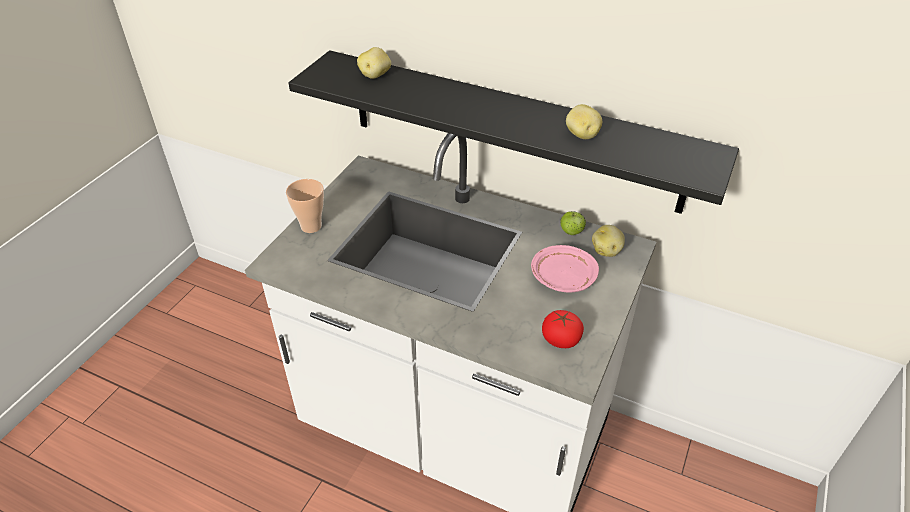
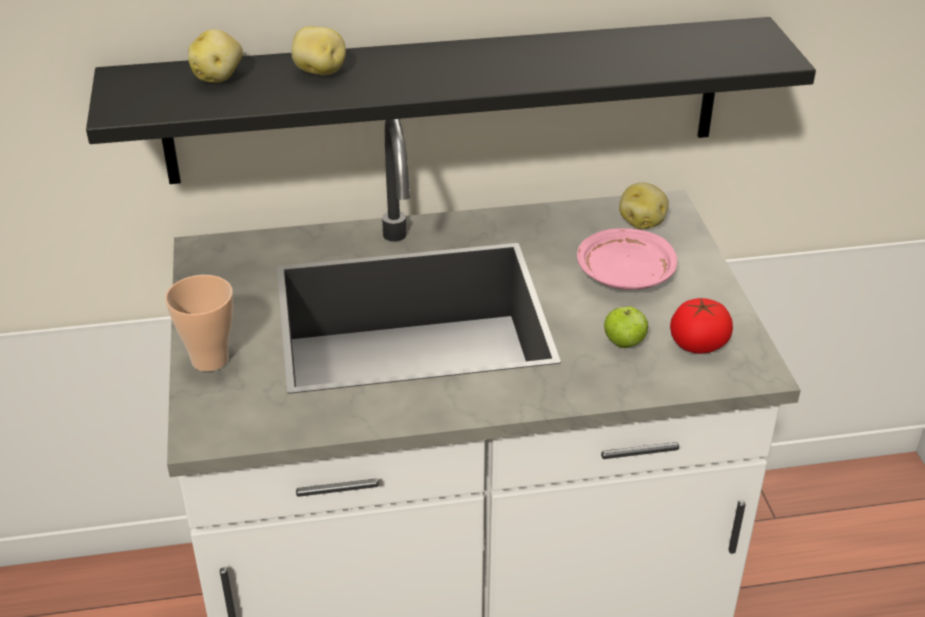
camera: 35 degrees left, 5 degrees down
apple [560,211,586,235] -> apple moved to [604,306,648,348]
potato [566,104,602,139] -> potato moved to [291,26,346,75]

